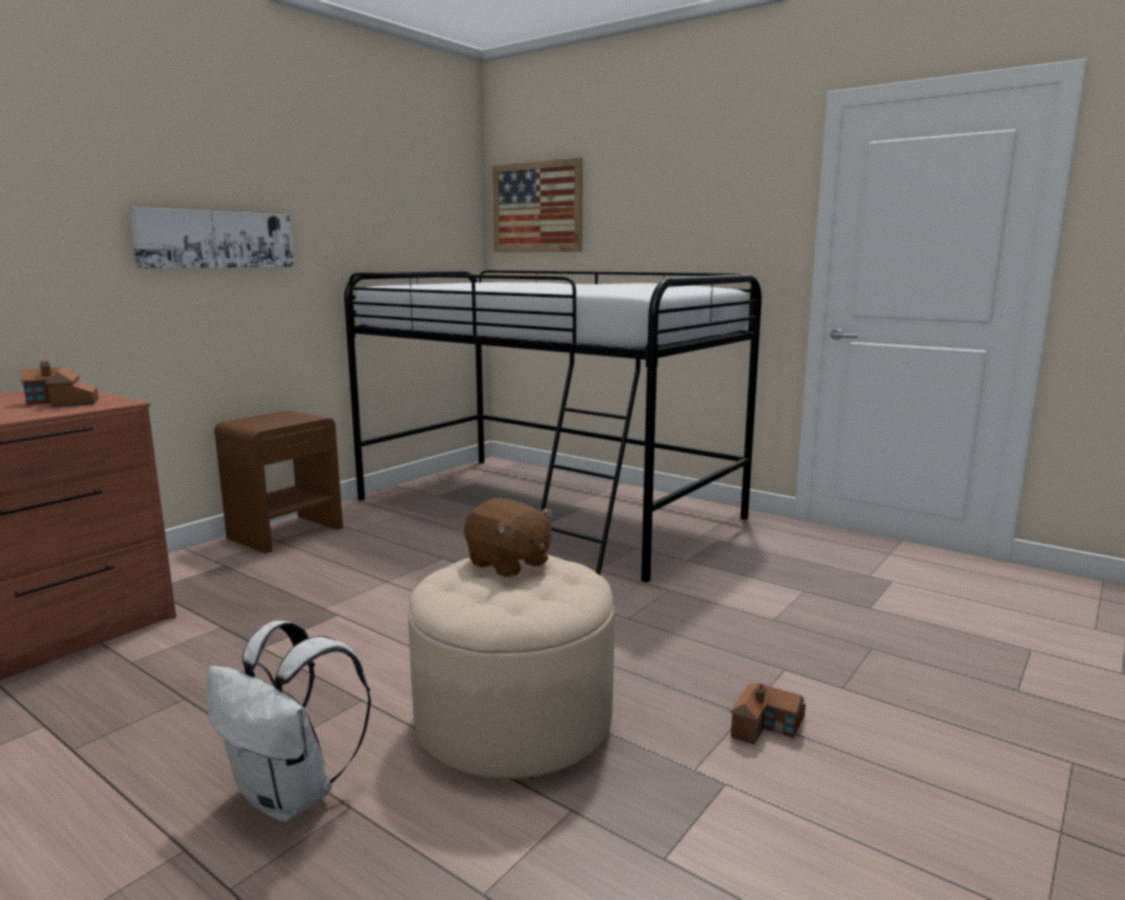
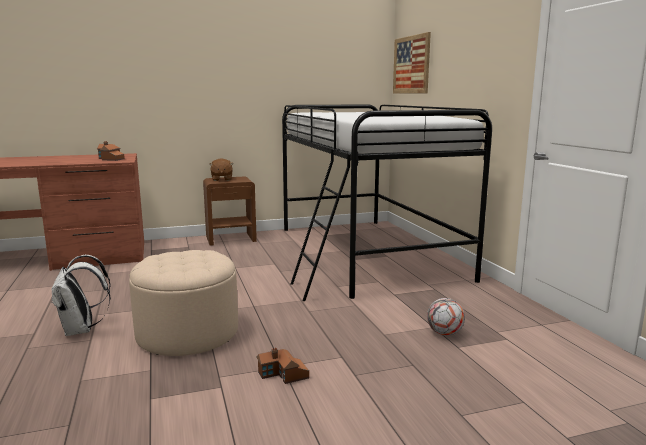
camera: 35 degrees right, 0 degrees up
picture [128,207,294,269] -> none
brown plush toy [464,498,553,577] -> brown plush toy moved to [209,158,233,181]
none -> football [427,298,465,336]

